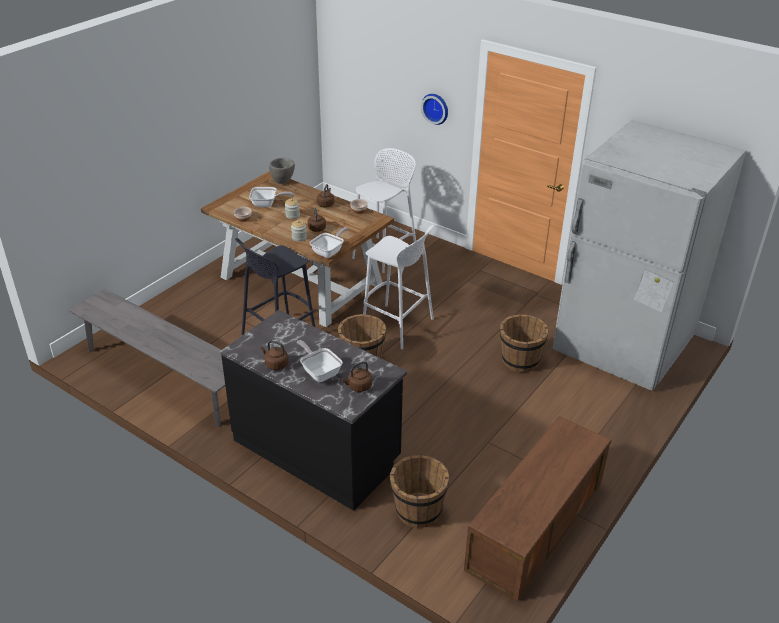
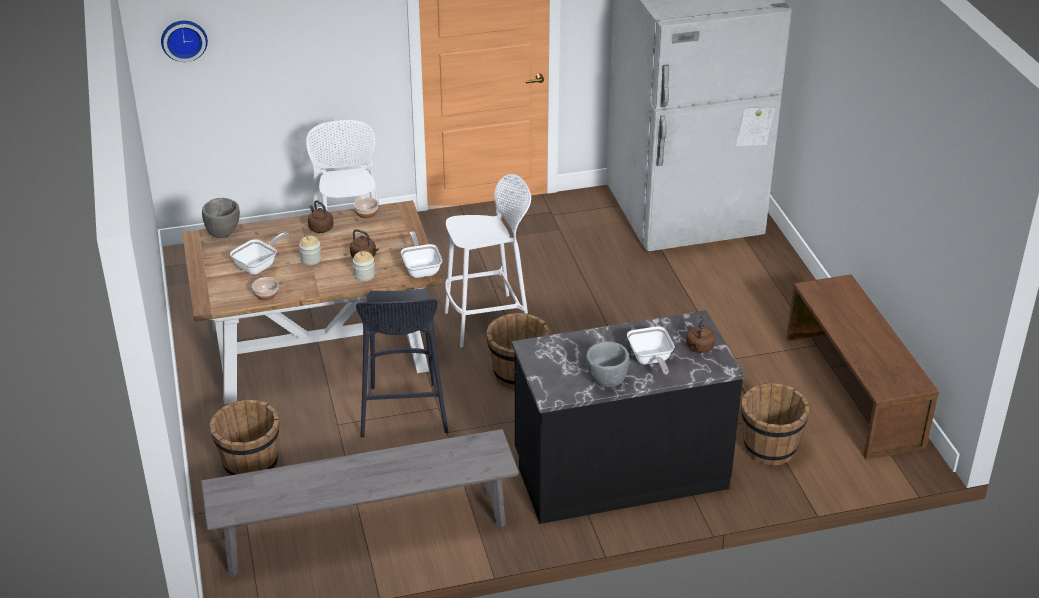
camera: 50 degrees left, 0 degrees up
brown kettle [260,341,289,370] -> grey bowl [586,341,630,387]
frying pan [297,340,343,382] -> frying pan turned 105 degrees counterclockwise [627,327,675,375]
wall clock [421,94,448,125] -> wall clock moved to [161,20,208,62]
brown bucket [500,314,548,372] -> brown bucket moved to [210,400,279,476]

